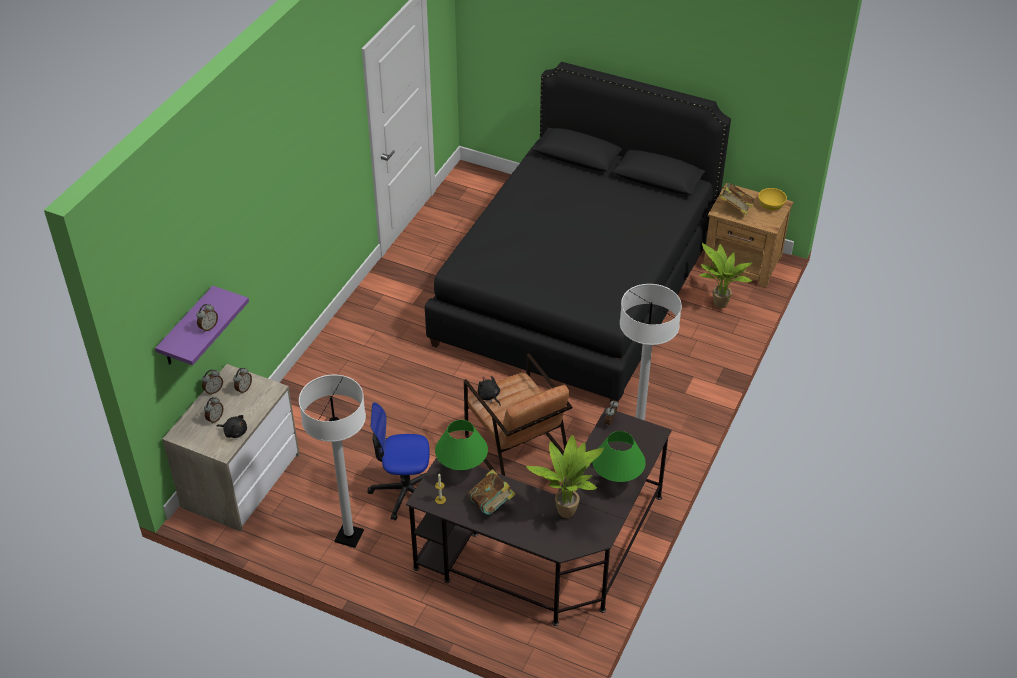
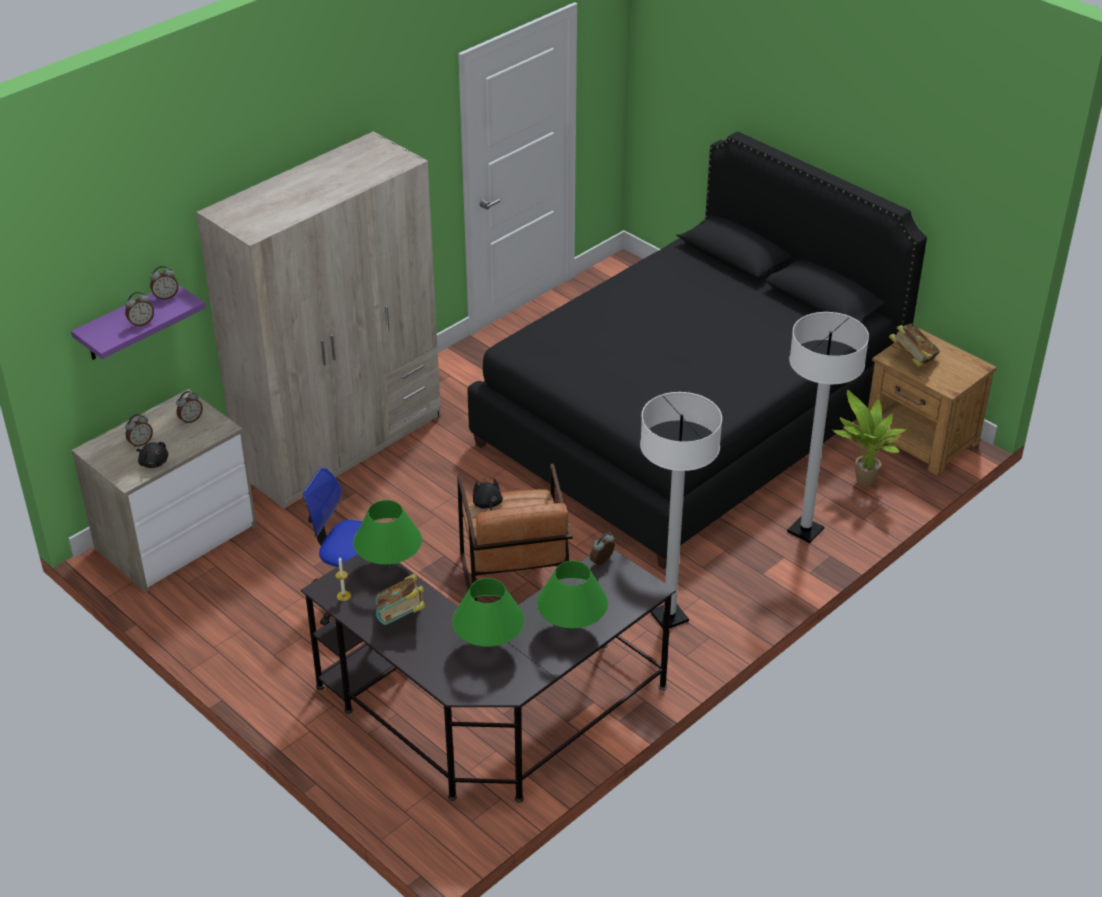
camera: 20 degrees right, 5 degrees down
alarm clock [202,370,223,394] -> alarm clock moved to [150,266,178,300]
white floor lamp [299,375,366,548] -> white floor lamp moved to [787,312,869,543]
potted plant [526,435,604,518] -> green table lamp [452,578,524,648]
yellow bowl [758,188,787,211] -> none
none -> beige wardrobe [196,131,441,509]

